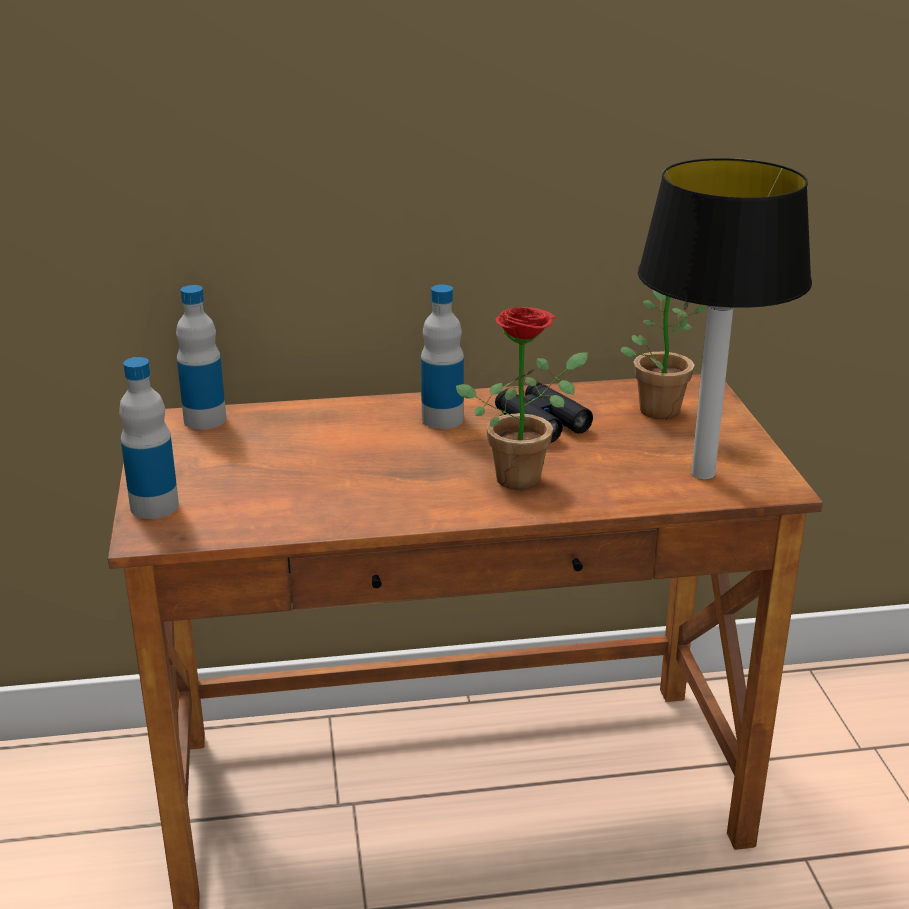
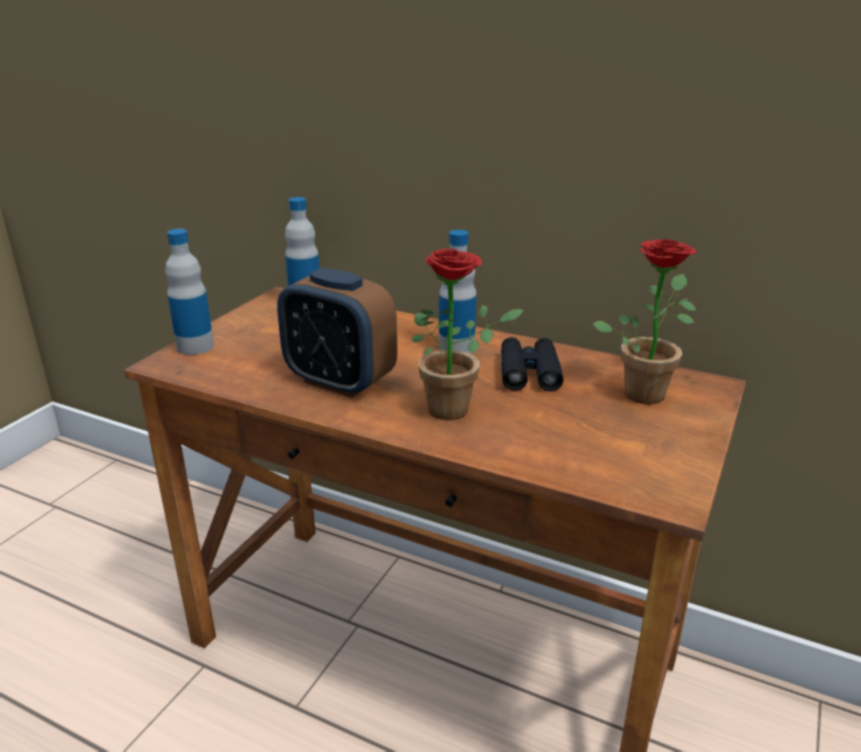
camera: 35 degrees right, 0 degrees up
table lamp [638,158,812,479] -> none
none -> alarm clock [277,268,398,398]

